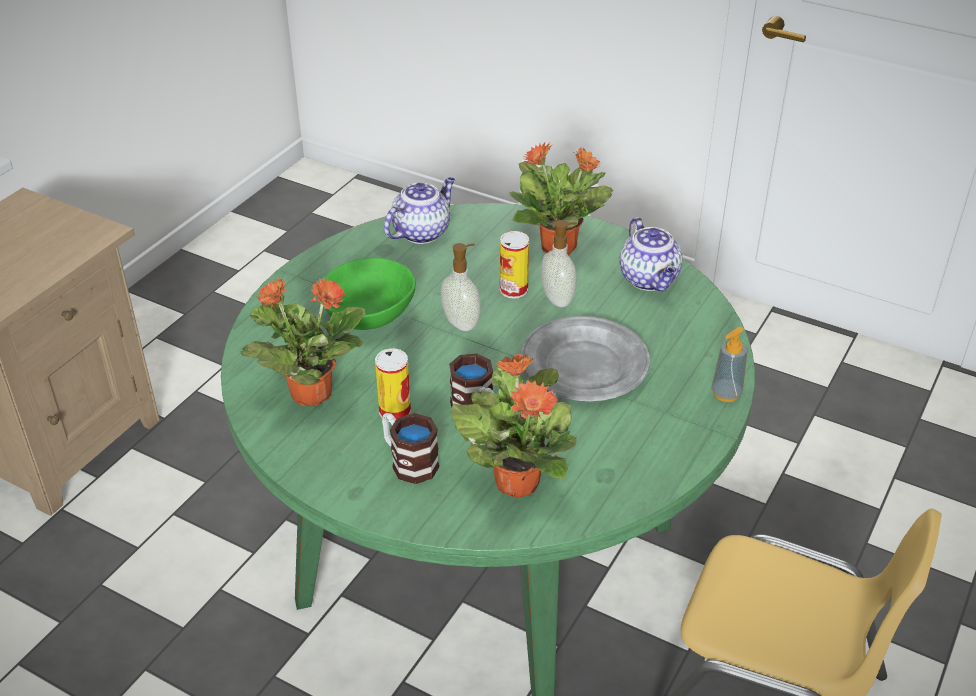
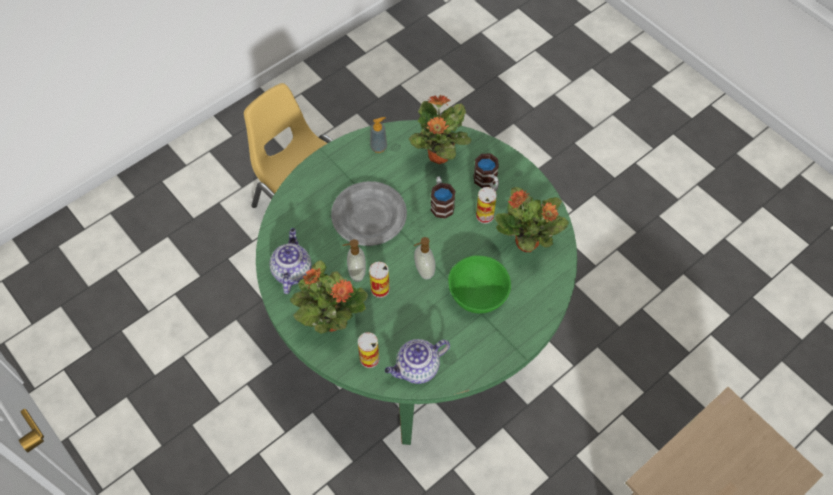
camera: 160 degrees left, 20 degrees up
soap dispenser [711,327,748,402] -> soap dispenser moved to [370,117,387,153]
none -> can [358,332,379,368]

